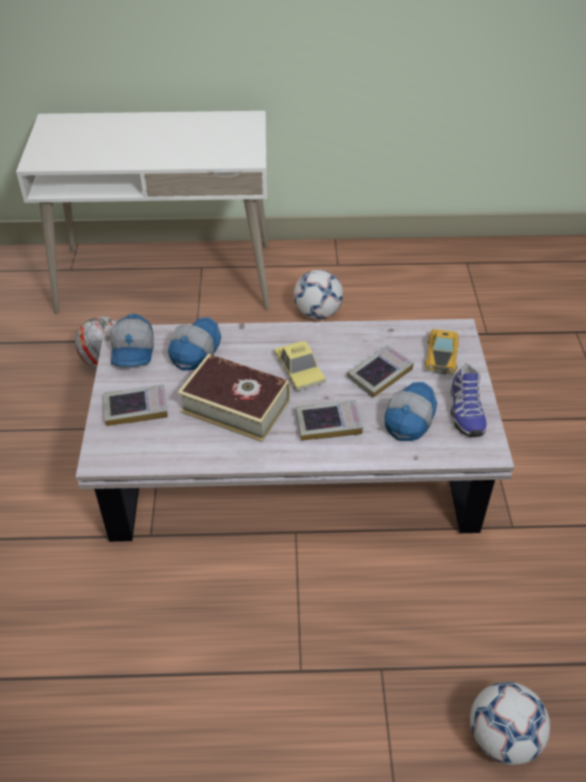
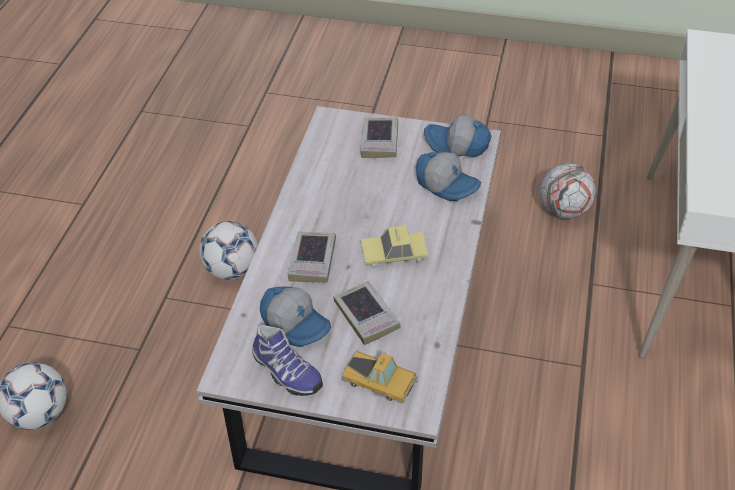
camera: 105 degrees right, 0 degrees up
book [178,354,290,442] -> none
football [294,270,343,319] -> football moved to [199,221,258,280]
shoe [451,363,487,437] -> shoe turned 150 degrees counterclockwise [252,325,323,396]

